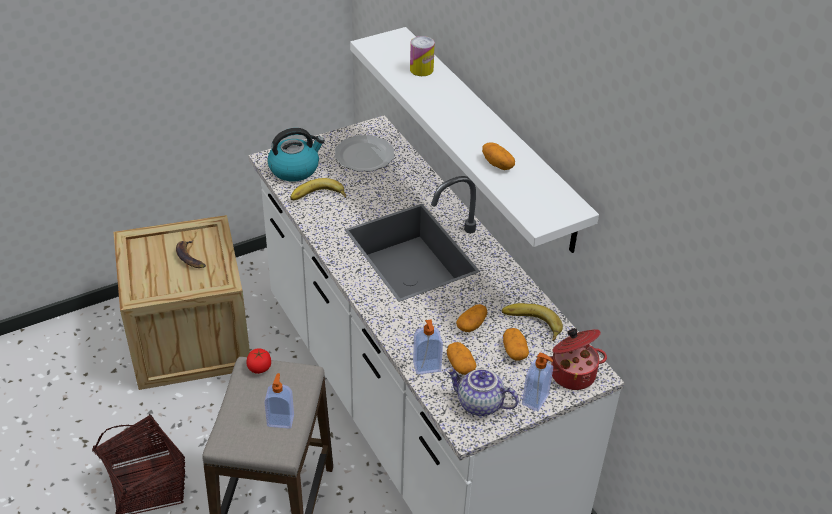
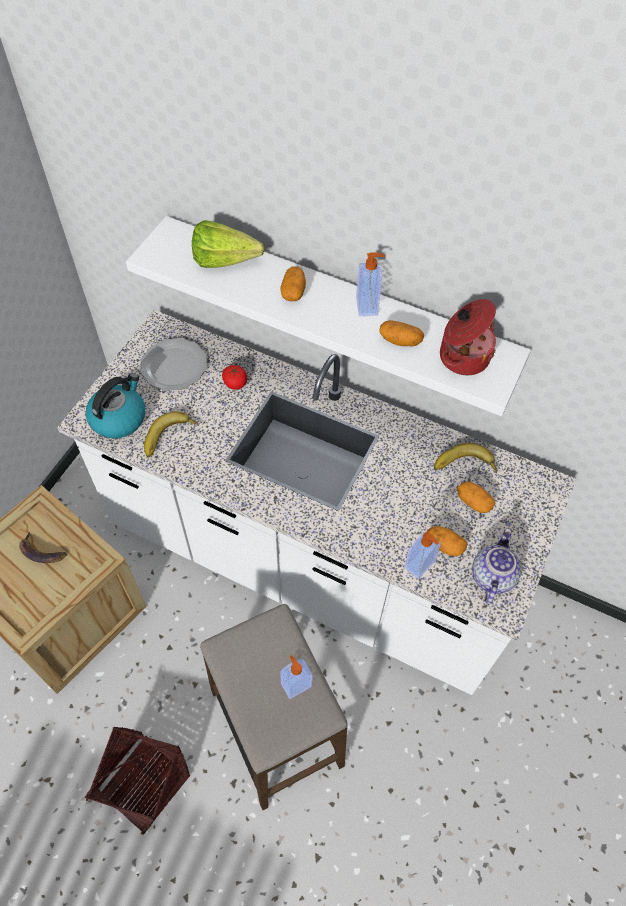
camera: 35 degrees left, 15 degrees up
tomato [246,348,271,374] -> tomato moved to [222,365,247,390]
can [410,36,435,76] -> lettuce [192,220,264,268]
teapot [446,367,519,416] -> teapot turned 120 degrees clockwise [472,528,521,604]
potato [456,304,487,332] -> potato moved to [281,266,306,301]
soap dispenser [522,353,553,412] -> soap dispenser moved to [356,252,385,316]
cooking pot [546,328,607,390] -> cooking pot moved to [440,299,496,375]

